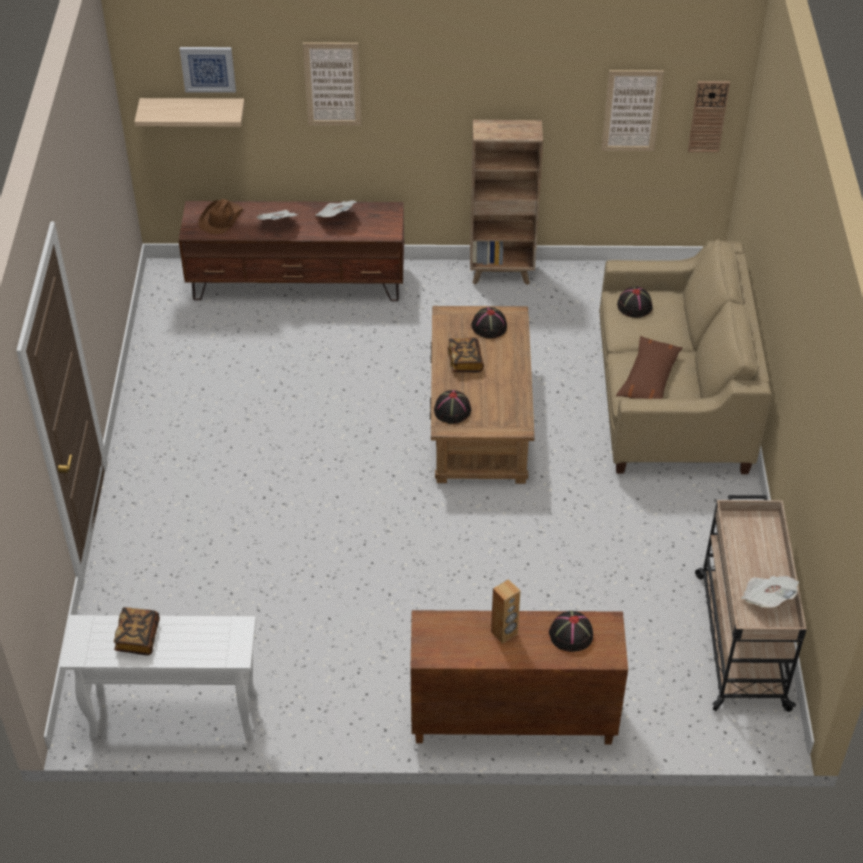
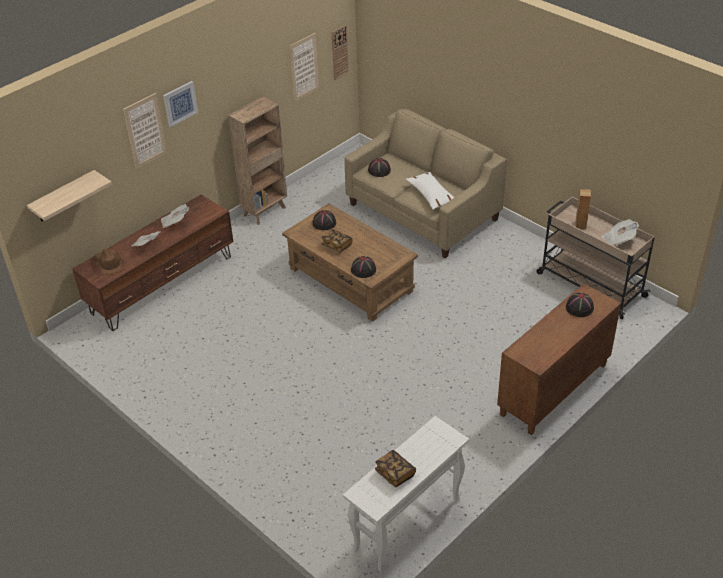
camera: 45 degrees left, 5 degrees down
picture [180,47,236,93] -> picture moved to [163,81,198,127]
brown speaker [491,579,520,643] -> brown speaker moved to [575,189,591,229]
brown pillow [616,336,683,399] -> white pillow [406,172,455,210]

